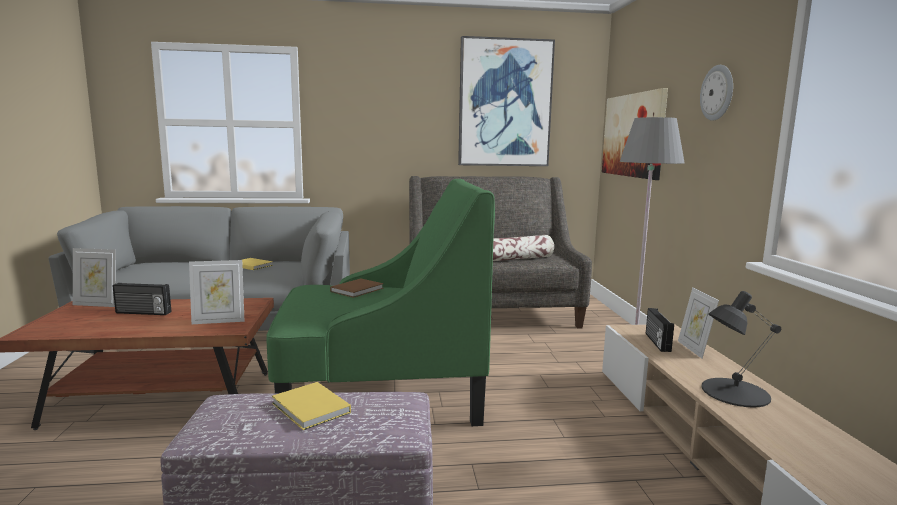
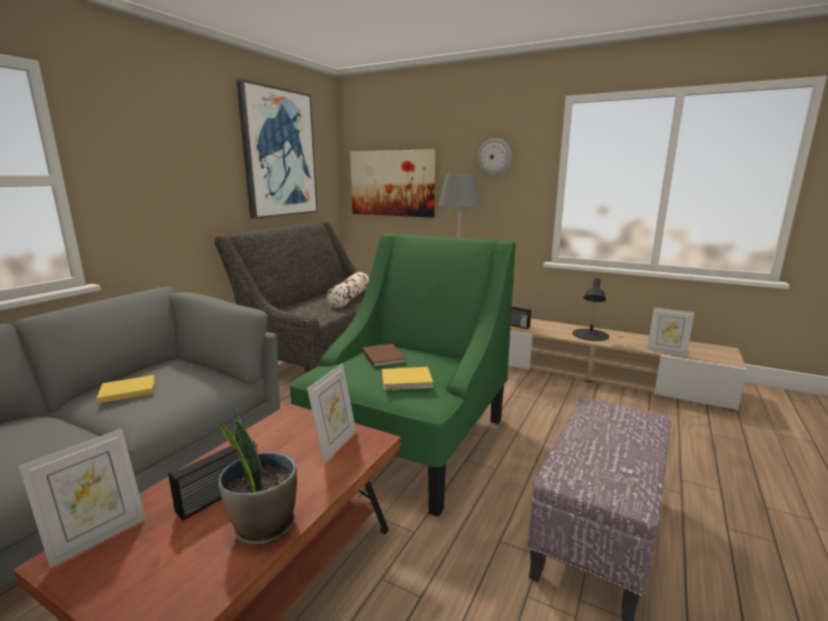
camera: 55 degrees left, 5 degrees up
yellow book [272,382,351,430] -> yellow book moved to [382,367,433,390]
picture frame [678,287,719,359] -> picture frame moved to [647,307,694,356]
none -> potted plant [217,405,297,546]

